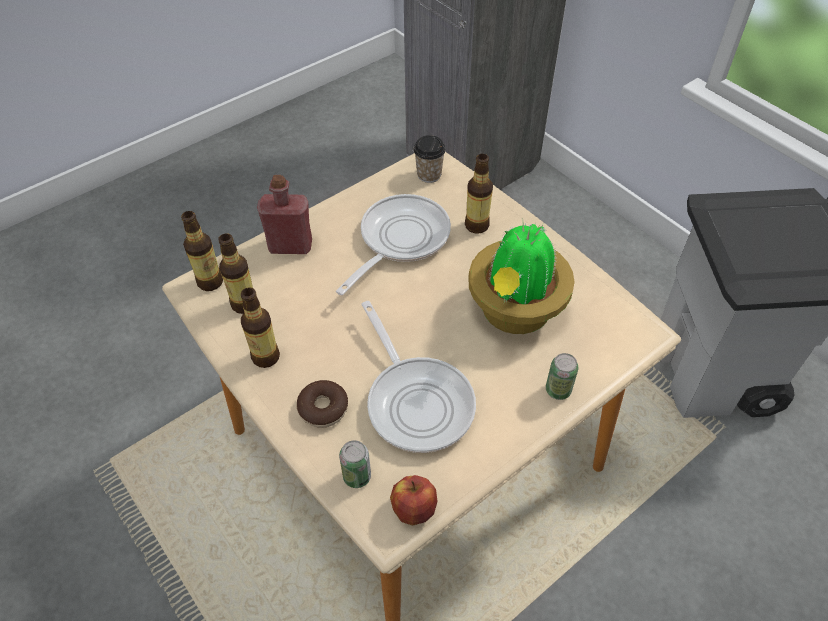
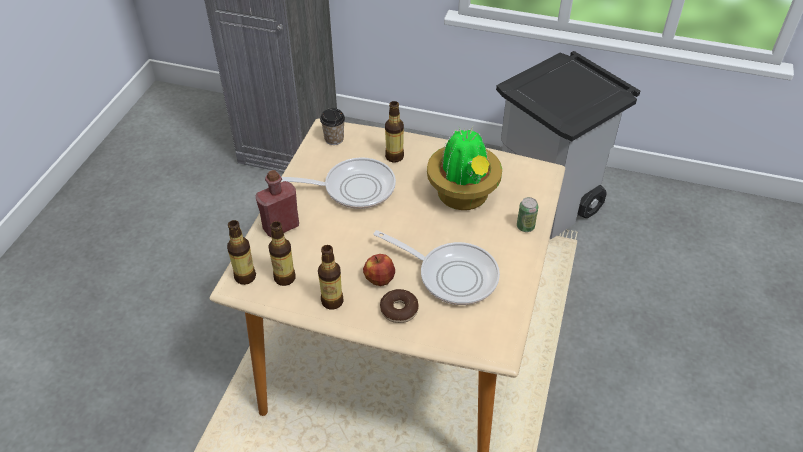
camera: 35 degrees left, 5 degrees down
frying pan [336,194,451,295] -> frying pan turned 90 degrees clockwise [281,157,396,209]
can [339,440,371,488] -> none
apple [390,475,437,526] -> apple moved to [363,254,395,286]

